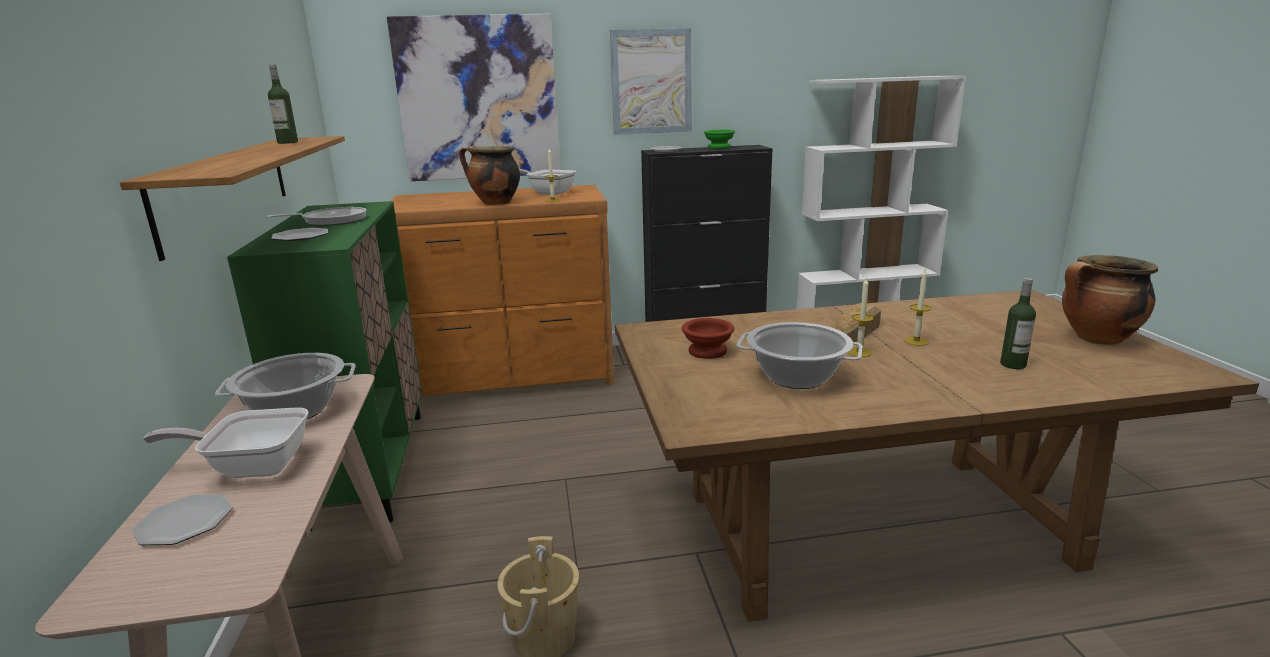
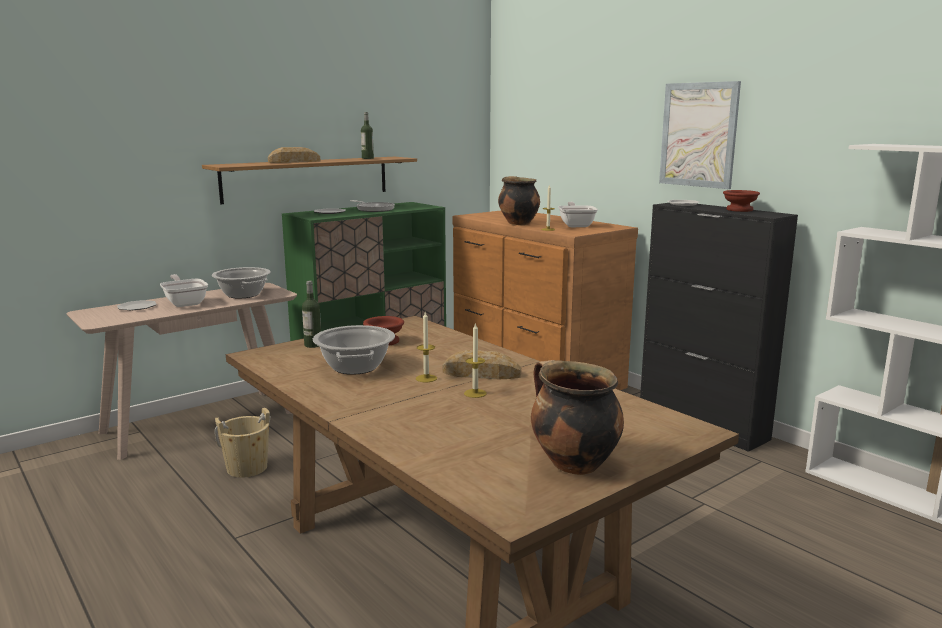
camera: 60 degrees right, 5 degrees down
picture [387,14,561,181] -> none
green bowl [704,130,735,149] -> brown bowl [723,190,760,212]
bottle [1000,278,1036,369] -> bottle moved to [302,281,321,348]
none -> bread [268,147,320,163]

